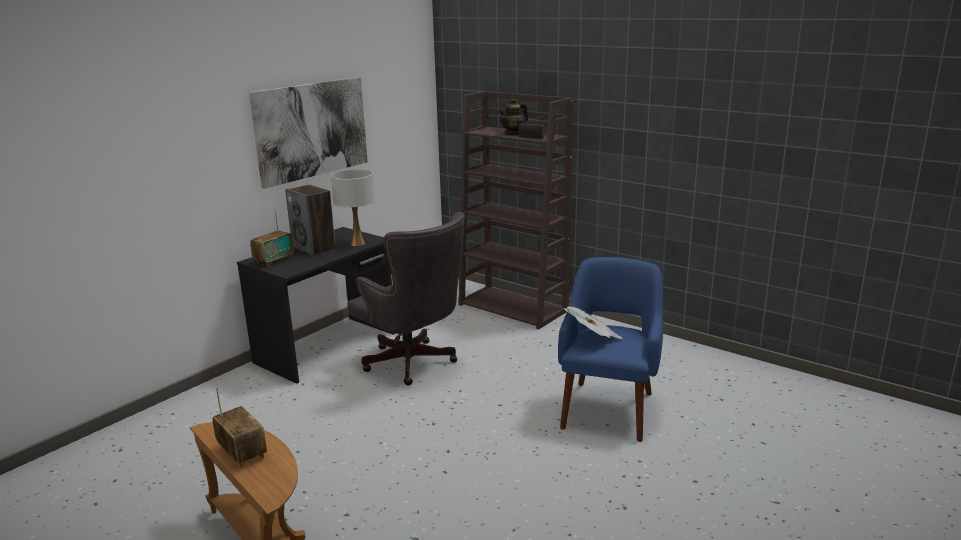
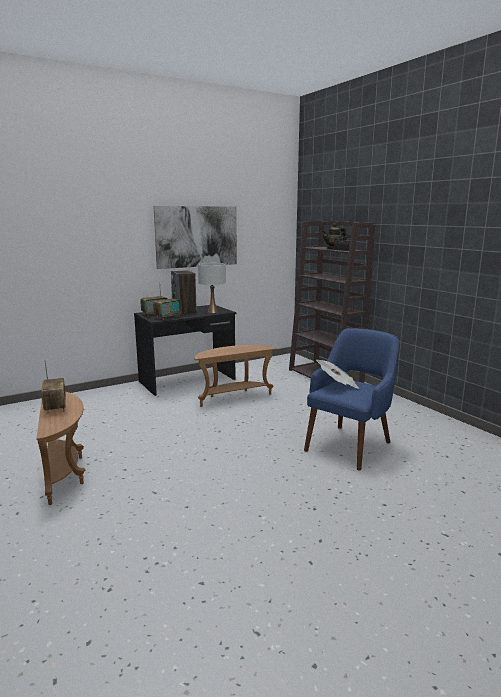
camera: 20 degrees right, 5 degrees down
grey office chair [347,212,465,385] -> brown side table [194,345,276,407]
none -> radio [153,285,182,320]

